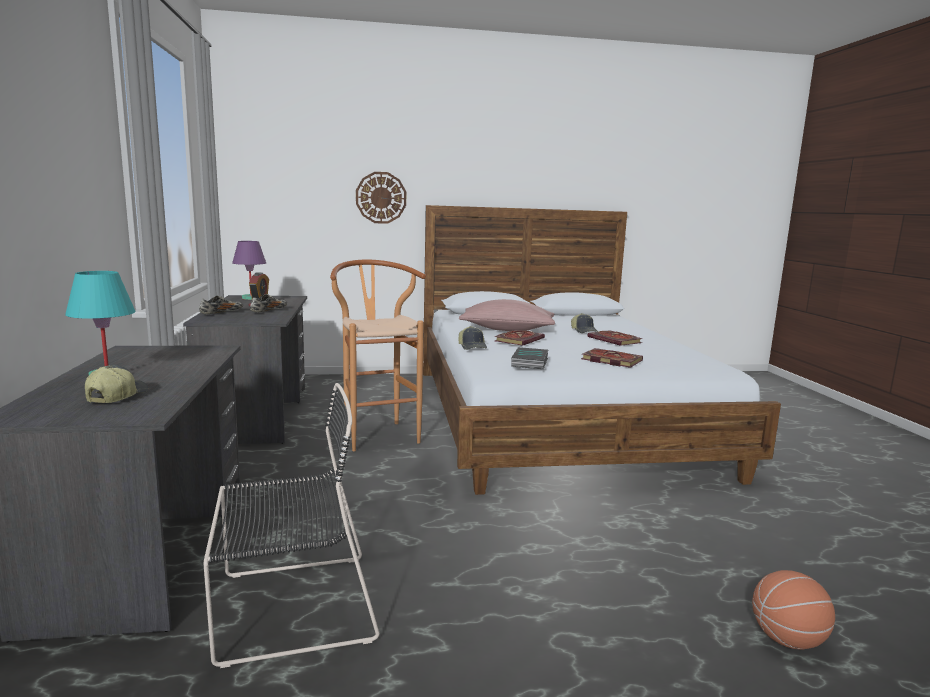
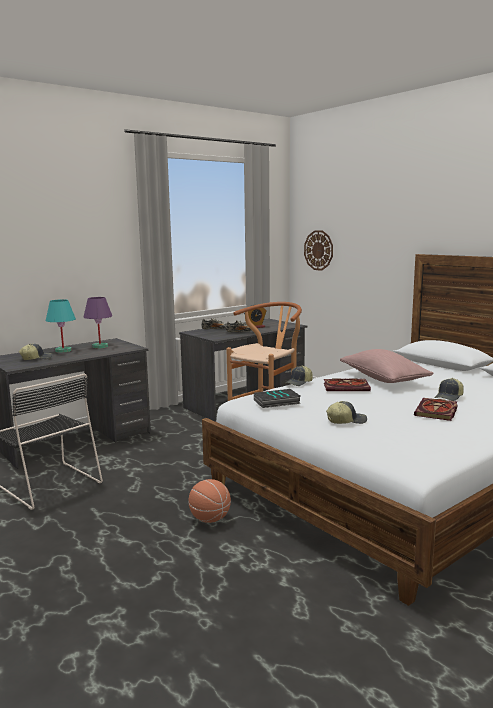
camera: 60 degrees right, 0 degrees up
purple table lamp [232,241,266,300] -> purple table lamp moved to [83,297,112,349]
wall clock [356,172,406,224] -> wall clock moved to [304,230,333,271]
book [581,348,643,368] -> cap [326,401,367,424]
basketball [752,570,835,650] -> basketball moved to [188,479,231,523]

